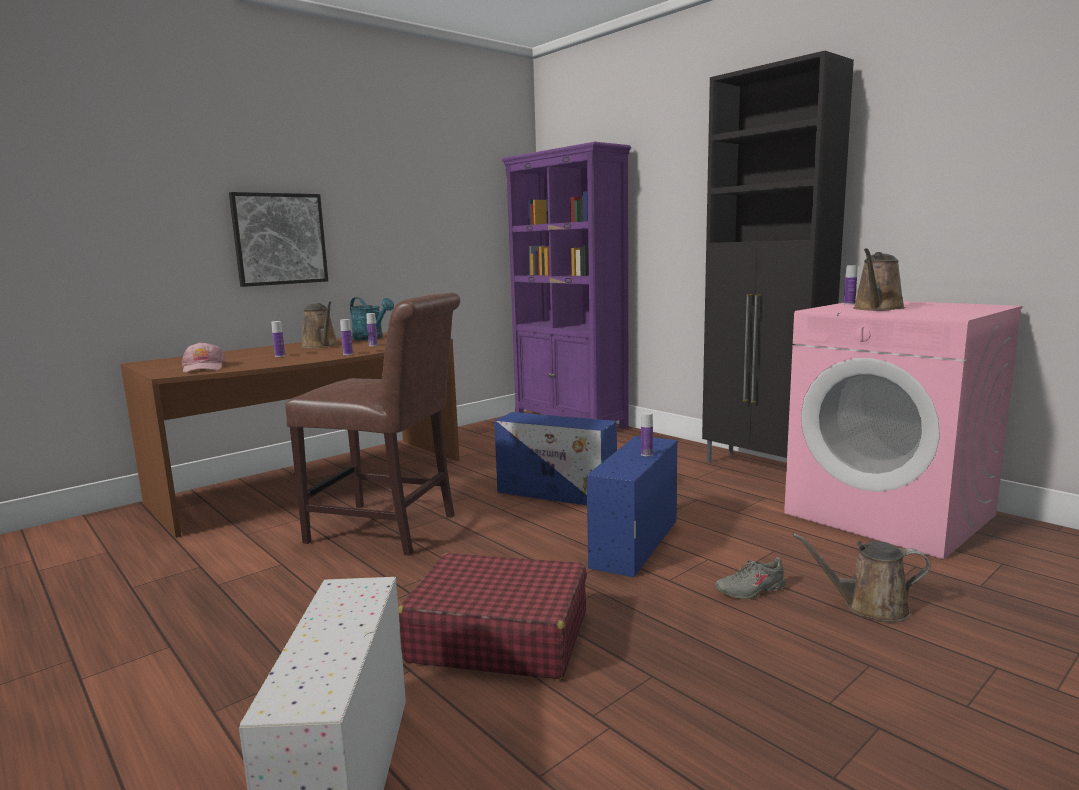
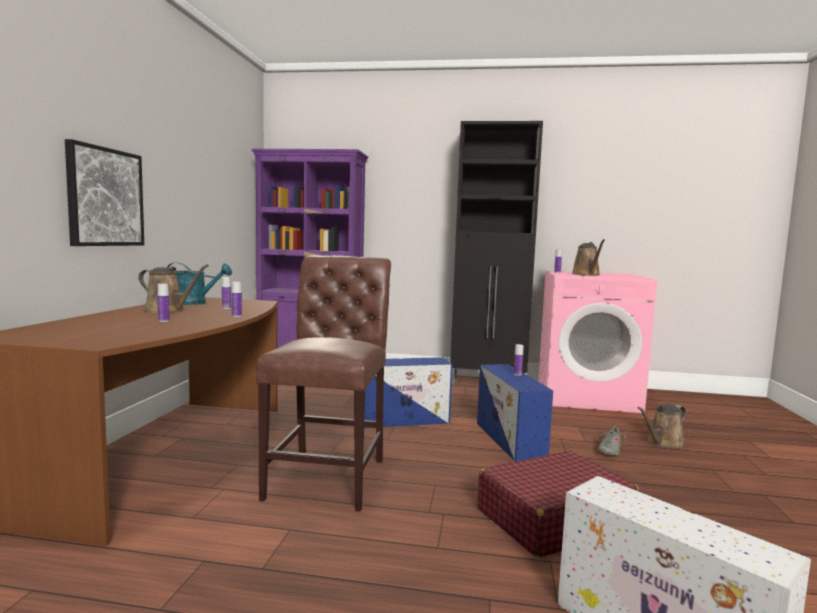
camera: 40 degrees left, 5 degrees down
pink cap [182,342,226,373] -> none
brown chair [285,293,460,556] -> brown chair turned 60 degrees counterclockwise [256,255,391,512]

